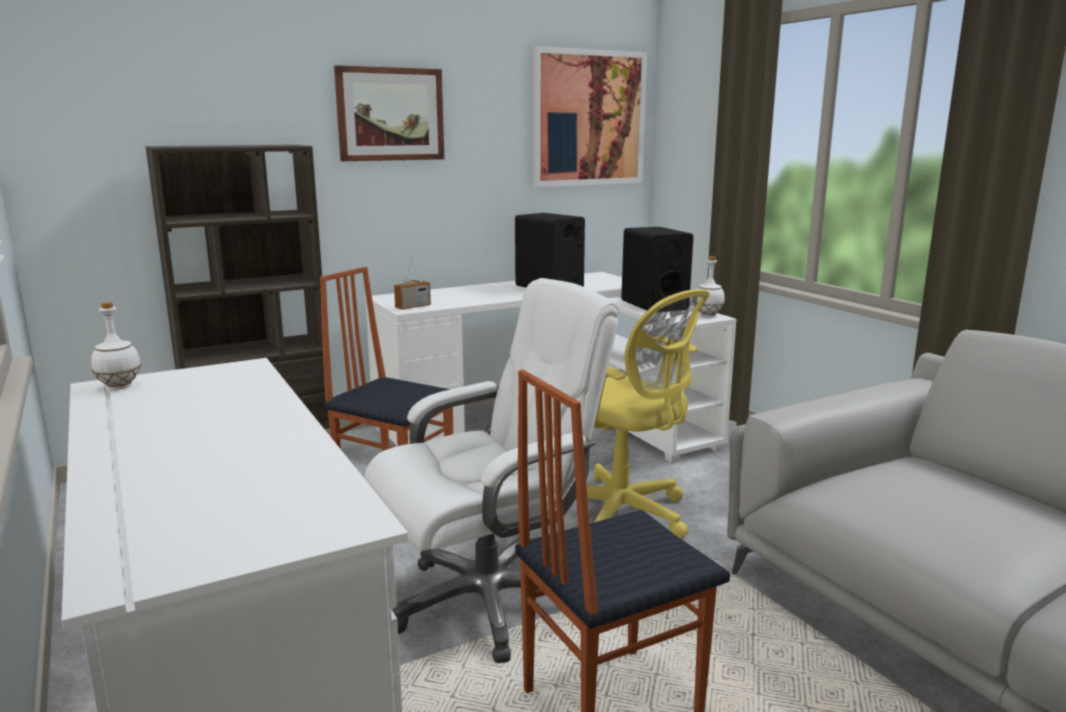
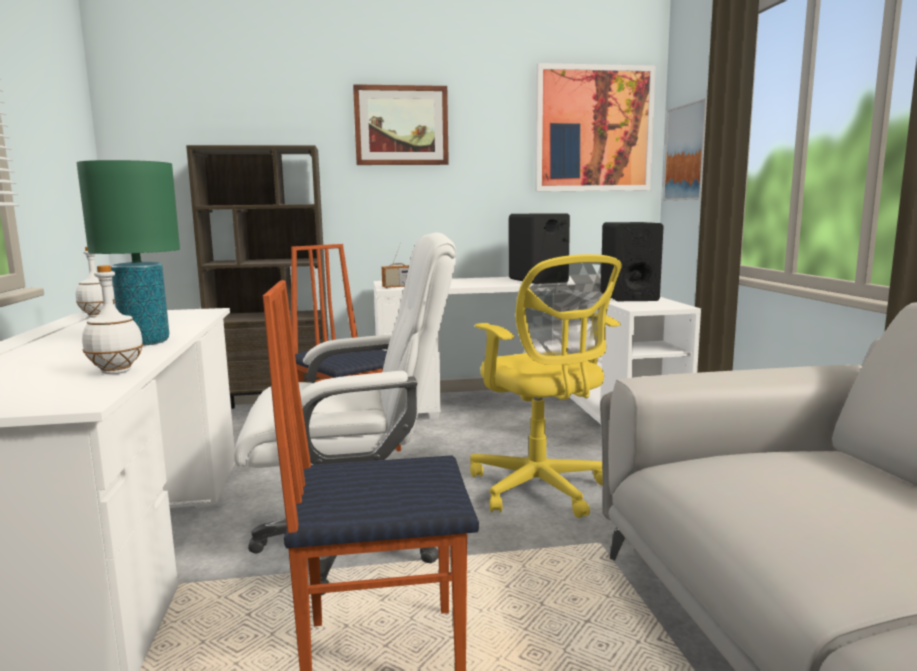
camera: 20 degrees right, 5 degrees down
white bottle [698,256,725,317] -> white bottle moved to [82,265,143,374]
none -> green table lamp [76,160,180,346]
none -> picture [663,98,707,200]

